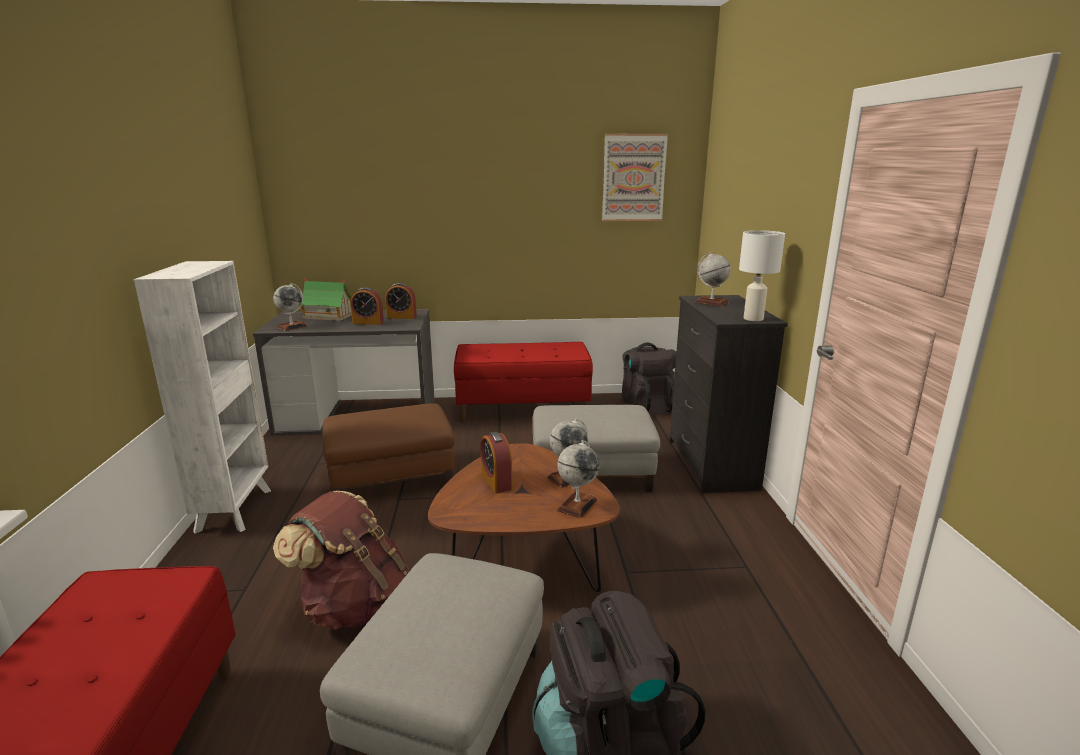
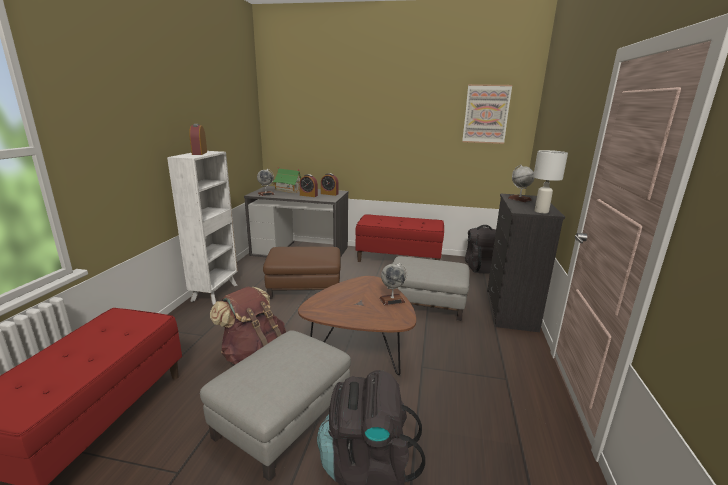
camera: 15 degrees right, 0 degrees up
alarm clock [481,432,513,493] -> alarm clock moved to [189,124,207,155]
globe [557,440,599,518] -> none

